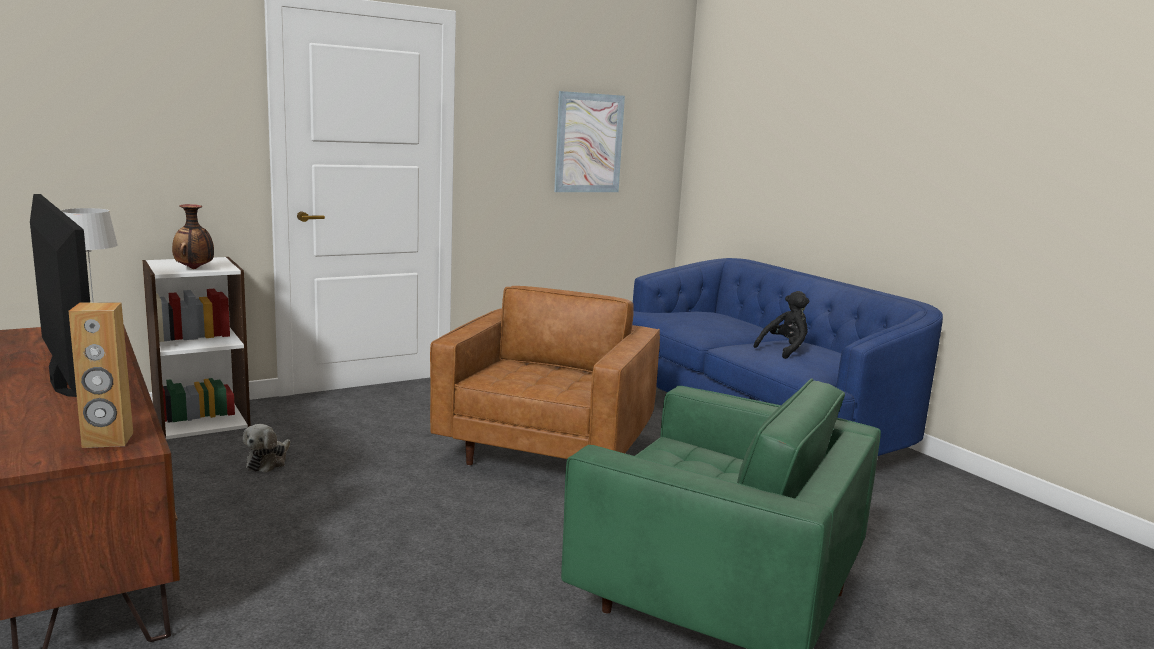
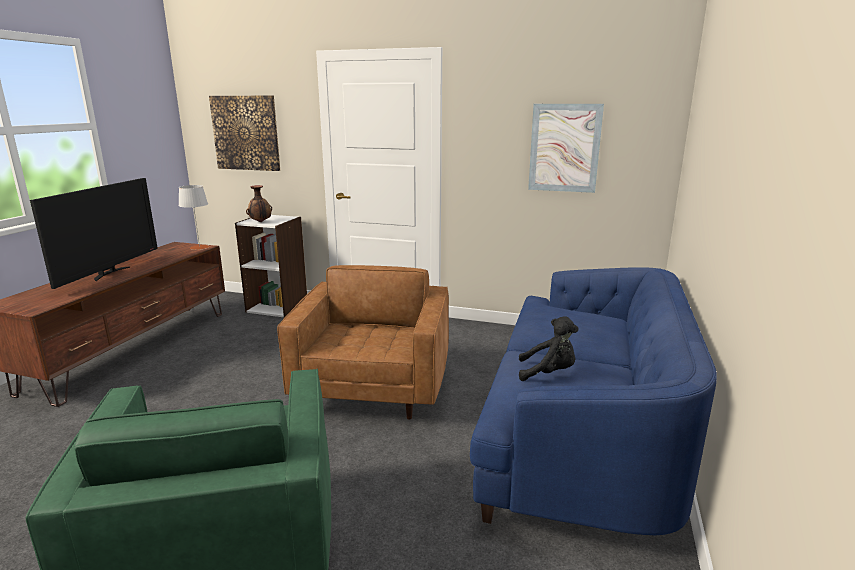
camera: 50 degrees right, 5 degrees up
brown speaker [69,302,133,448] -> none
plush toy [243,424,290,473] -> none
brown armchair [430,286,660,466] -> brown armchair turned 60 degrees counterclockwise [277,265,449,420]
none -> picture [209,96,280,171]

